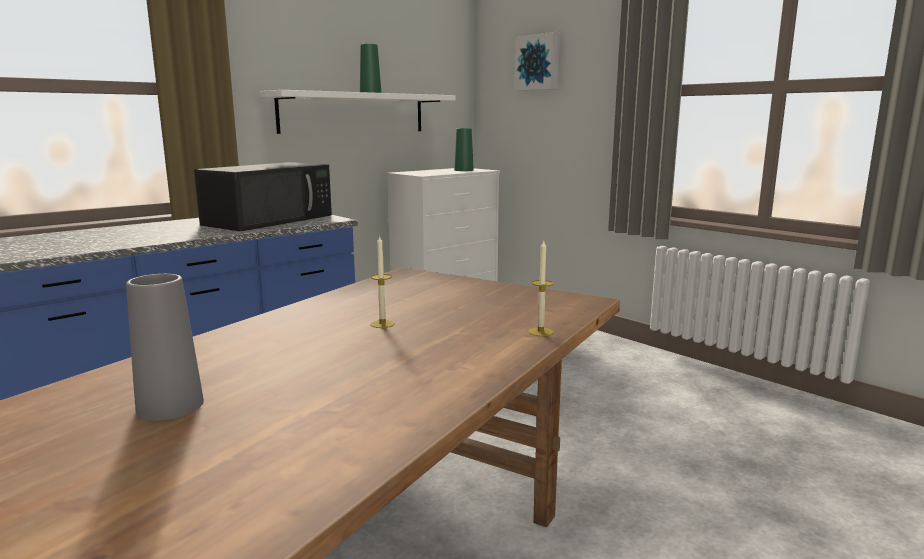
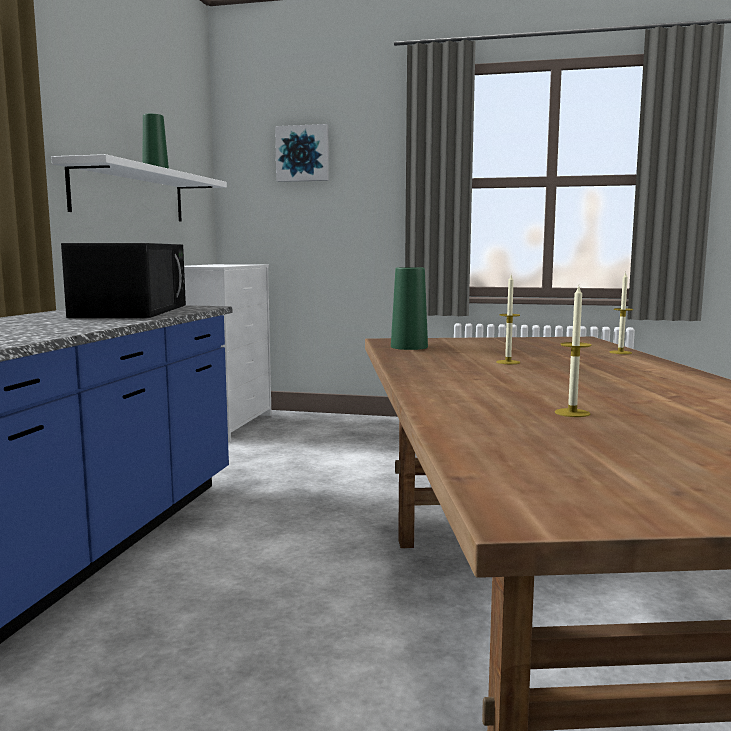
camera: 35 degrees left, 5 degrees down
grey vase [126,274,204,420] -> candle [555,286,591,417]
green vase [454,128,474,171] -> green vase moved to [391,267,428,350]

